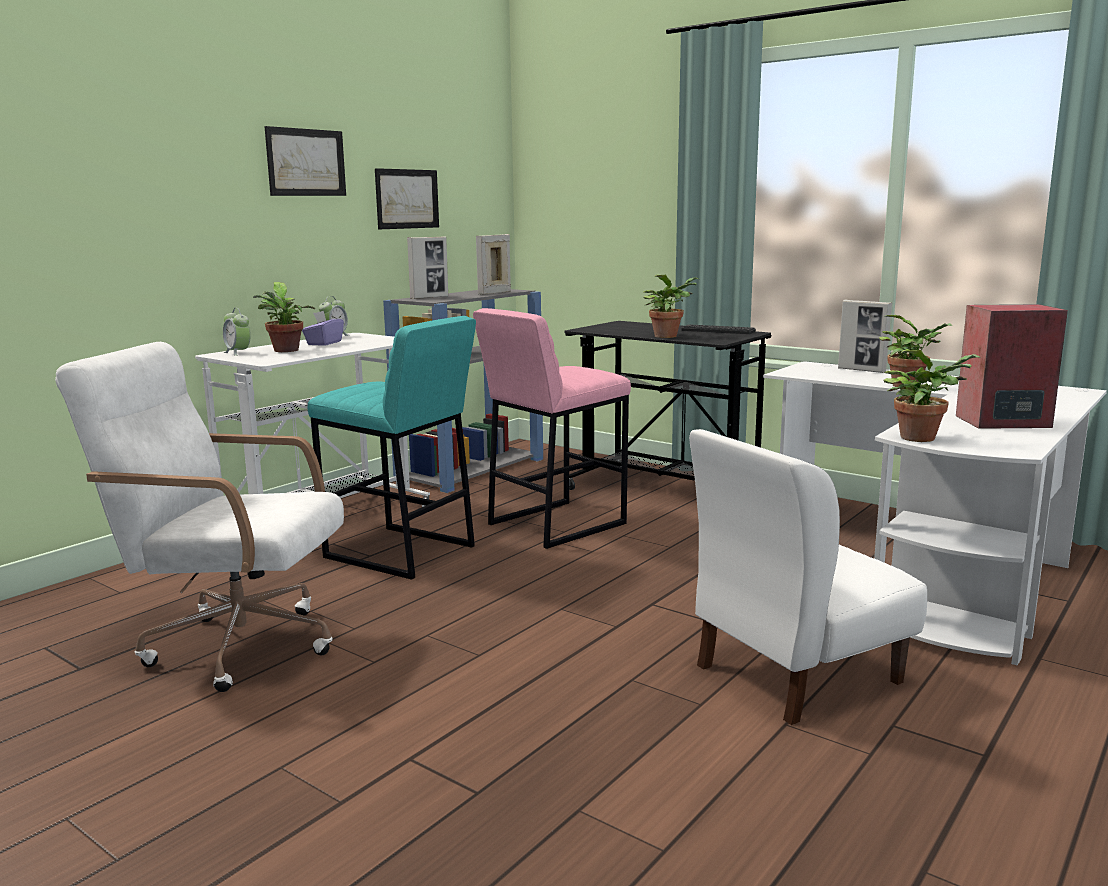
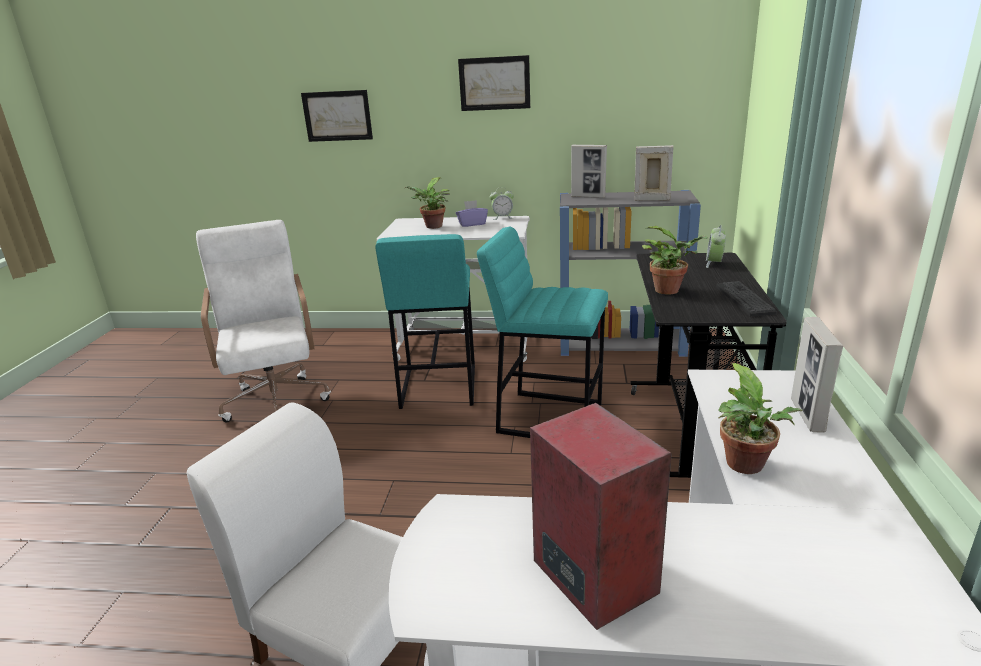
camera: 60 degrees right, 10 degrees up
alarm clock [223,308,251,356] -> alarm clock moved to [706,225,726,268]
picture [375,168,439,229] -> picture moved to [301,90,373,142]
pink stool [473,308,631,549] -> turquoise stool [477,227,608,438]
potted plant [883,349,981,442] -> none

